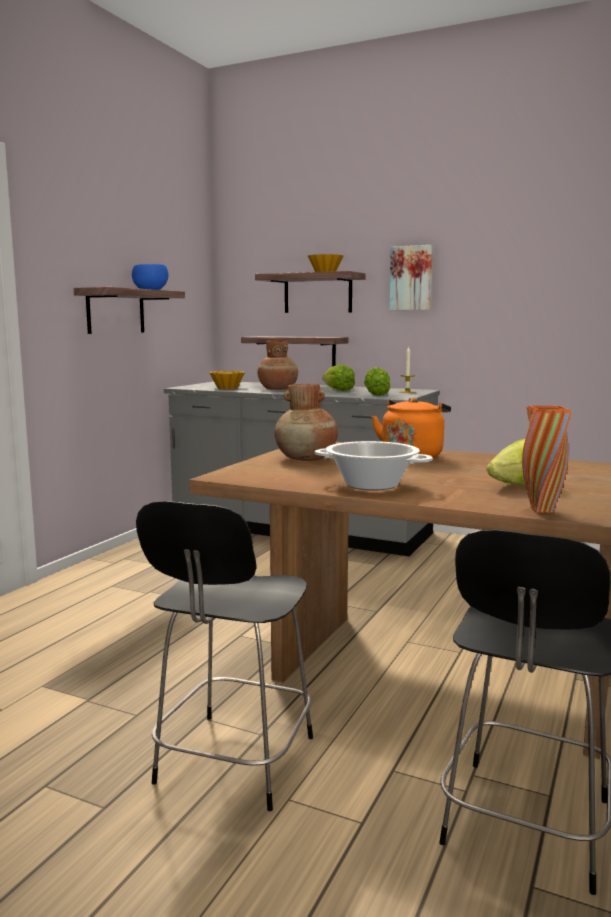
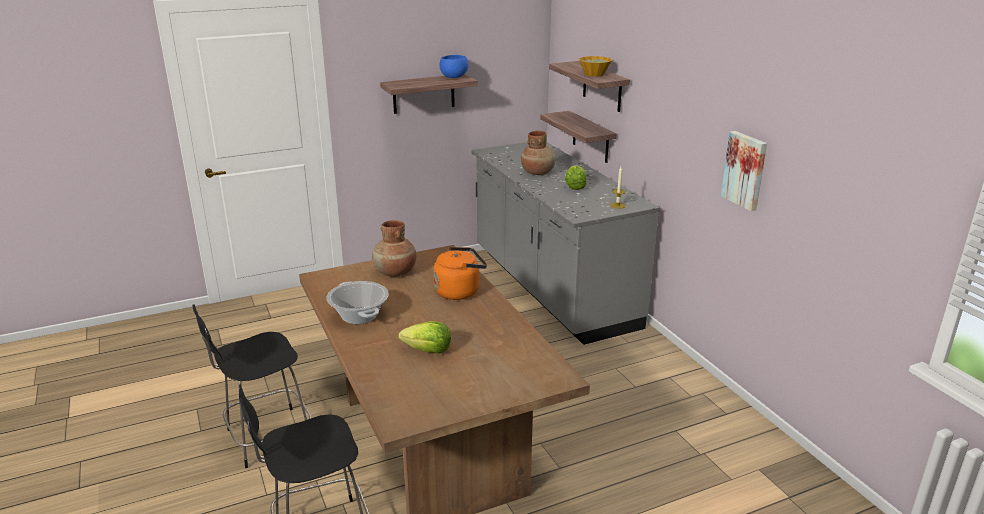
camera: 40 degrees right, 15 degrees up
bowl [209,371,245,389] -> none
lettuce [364,367,390,396] -> none
picture [389,245,433,310] -> picture moved to [721,131,767,211]
orange vase [522,406,572,513] -> none

